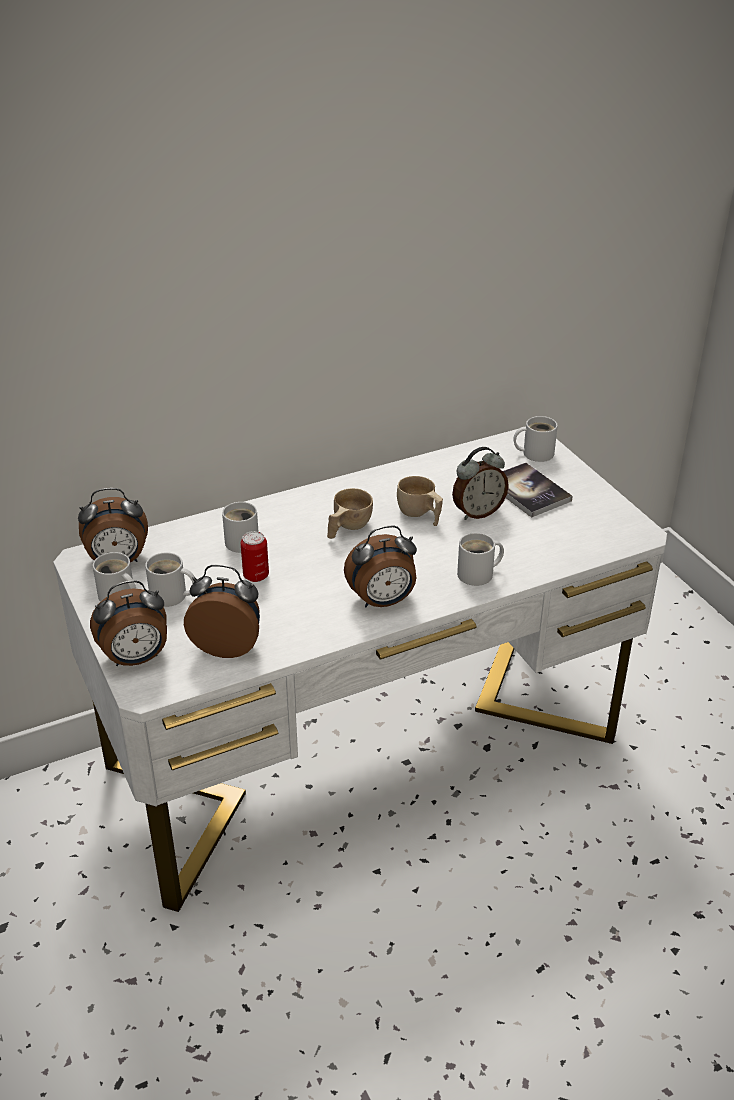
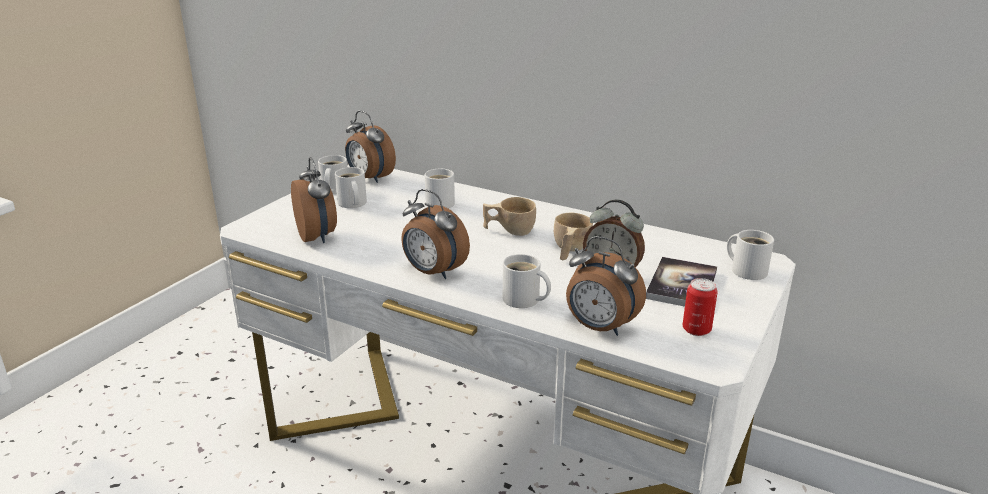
camera: 55 degrees right, 10 degrees down
alarm clock [90,580,167,666] -> alarm clock moved to [566,236,646,336]
can [241,531,269,582] -> can moved to [683,278,718,336]

